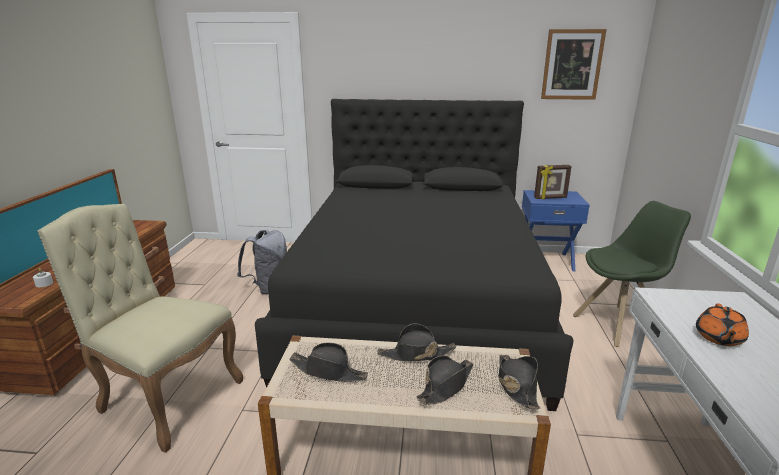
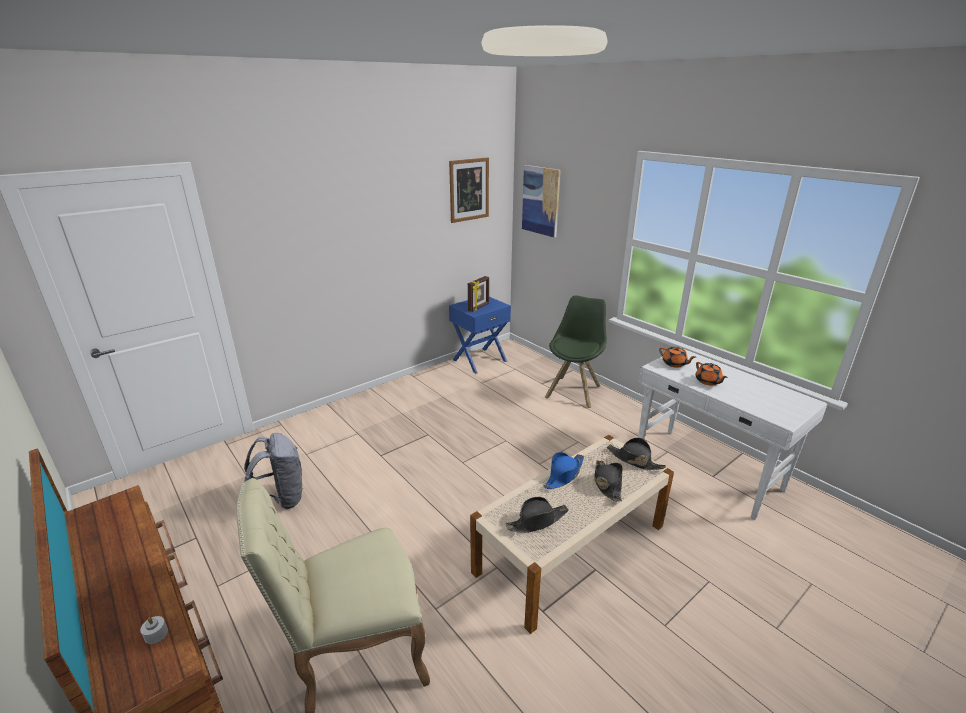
camera: 45 degrees left, 5 degrees up
black bed [255,99,574,411] -> none
black hat [377,323,456,361] -> blue hat [544,452,584,489]
none -> picture [522,165,561,238]
none -> orange teapot [659,346,696,368]

